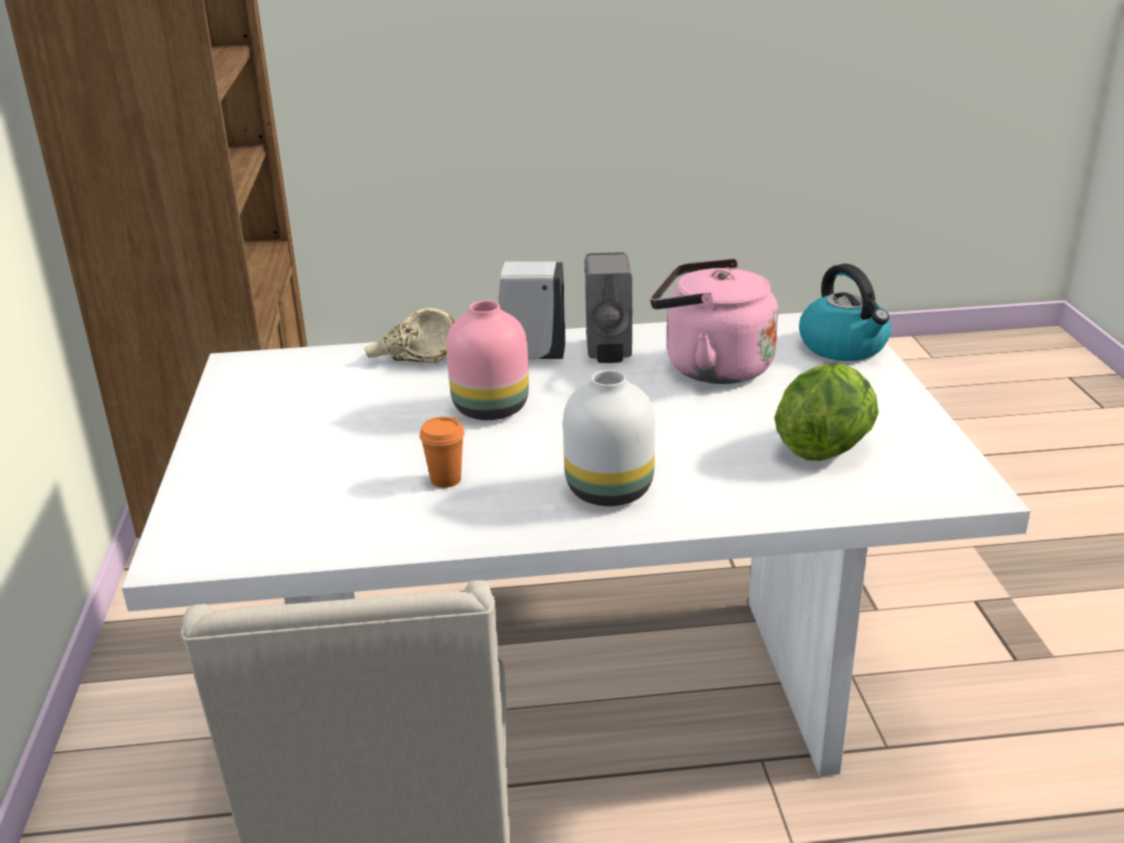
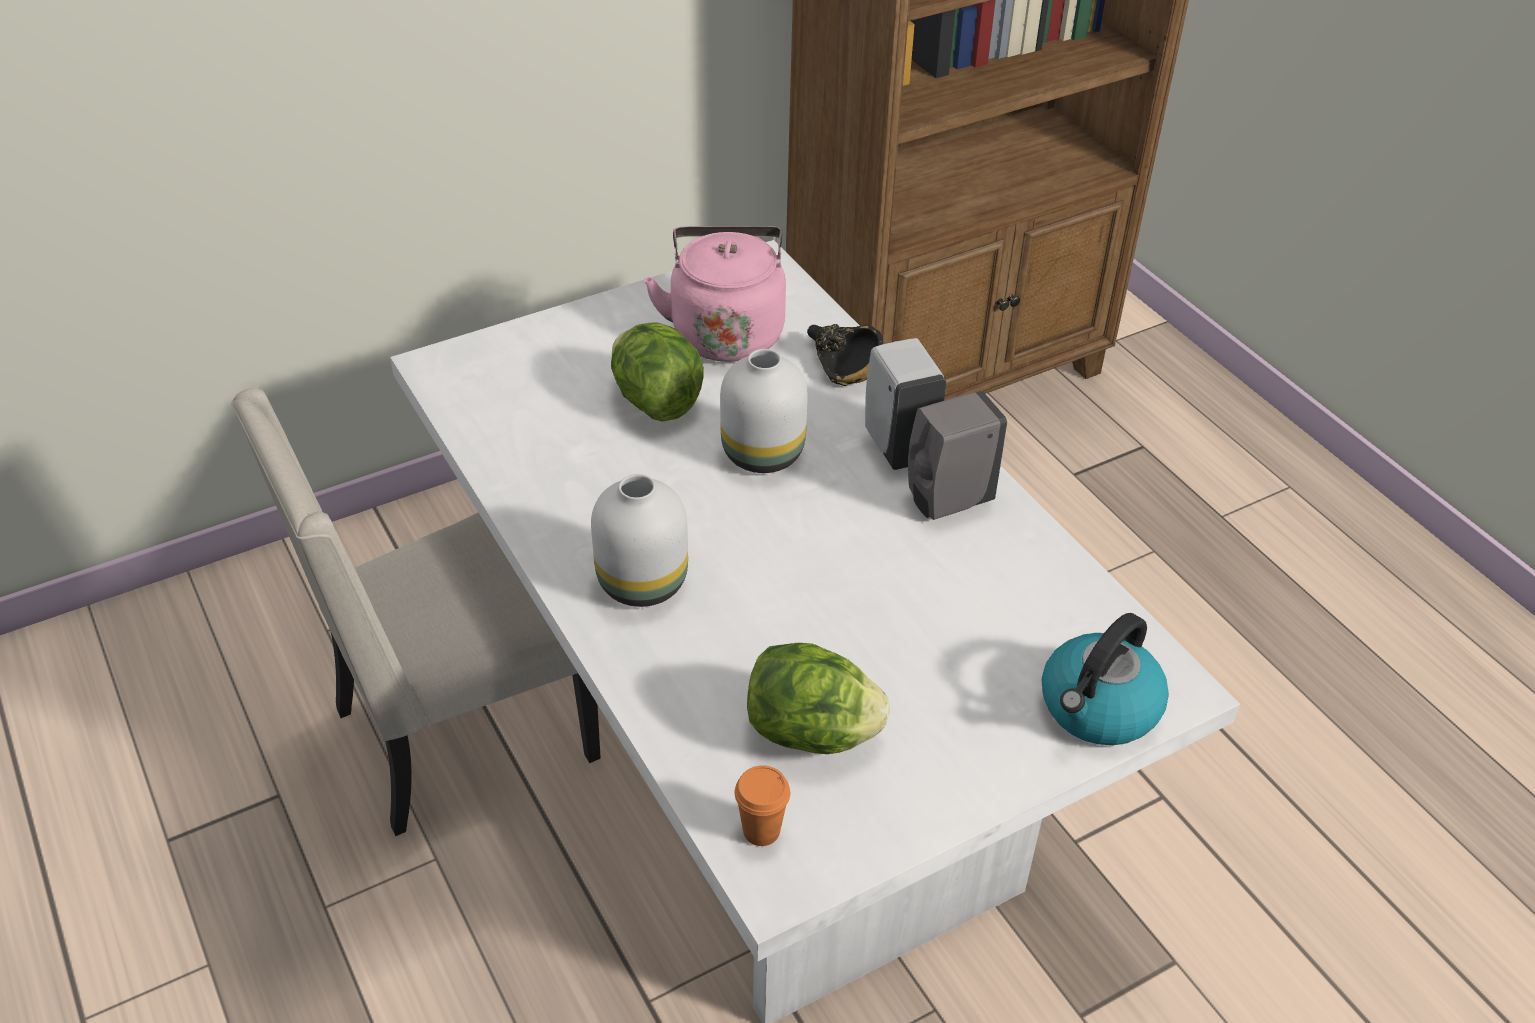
camera: 65 degrees right, 15 degrees up
beige bowl [364,308,454,363] -> black bowl [807,324,884,386]
orange cup [419,417,465,488] -> orange cup moved to [735,766,790,846]
pink vase [446,300,529,420] -> white vase [720,349,808,473]
pink kettle [650,258,778,384] -> pink kettle moved to [644,226,786,362]
none -> lettuce [611,322,704,422]

